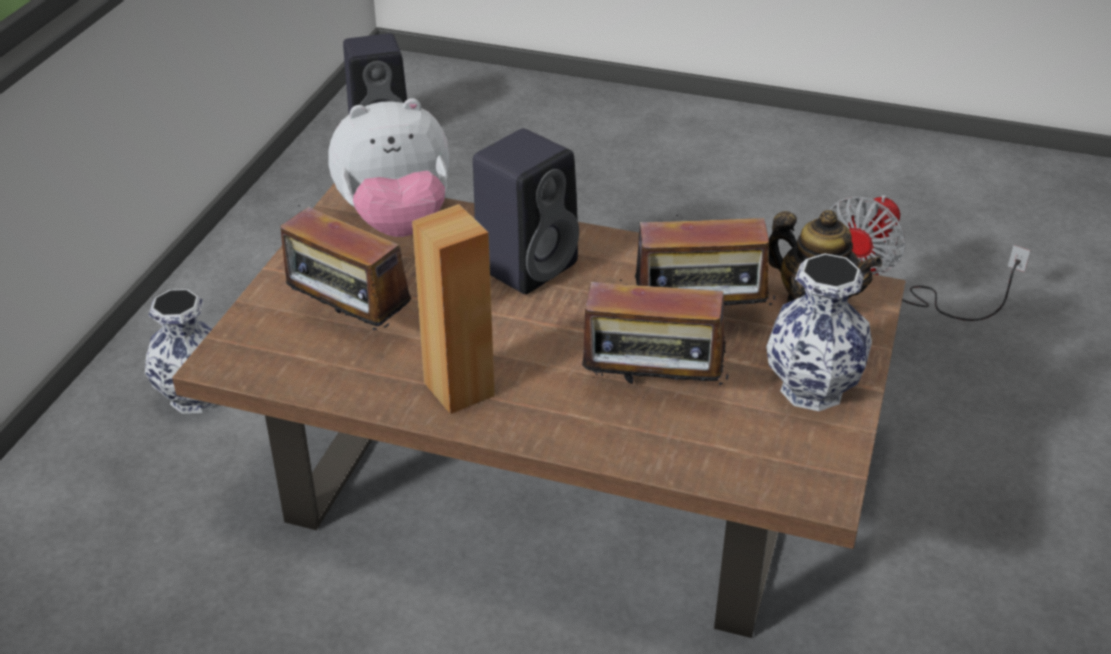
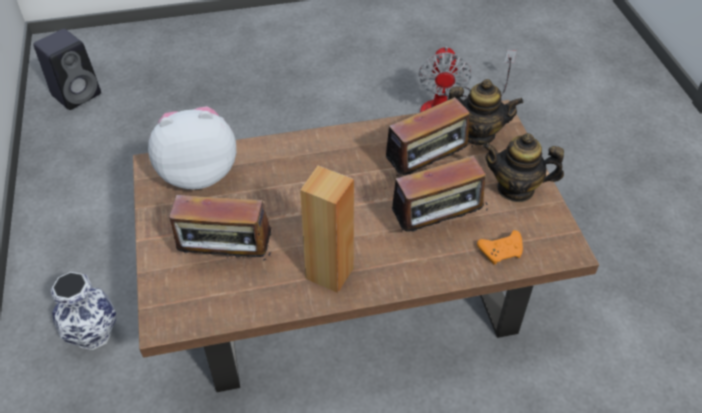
camera: 30 degrees left, 10 degrees up
plush toy [328,98,449,237] -> plush toy turned 150 degrees counterclockwise [148,106,236,189]
black speaker [473,128,579,294] -> none
vase [766,253,872,411] -> teapot [483,133,564,202]
none -> orange game controller [477,230,523,265]

